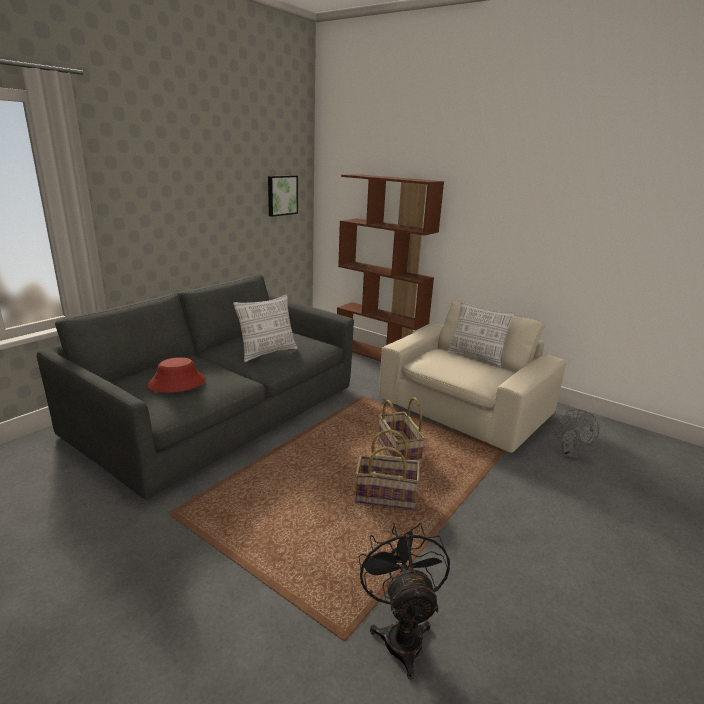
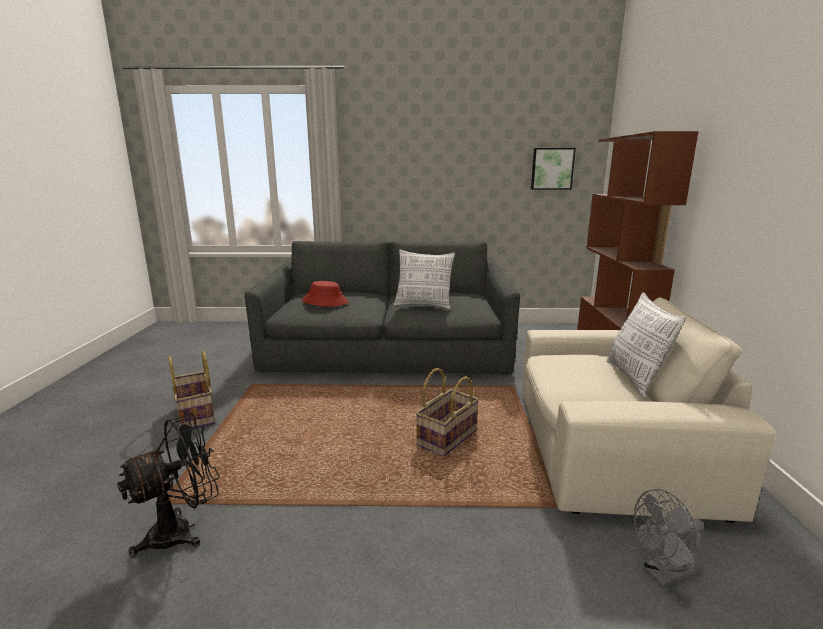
camera: 55 degrees right, 5 degrees down
basket [355,429,420,509] -> basket moved to [169,351,215,429]

